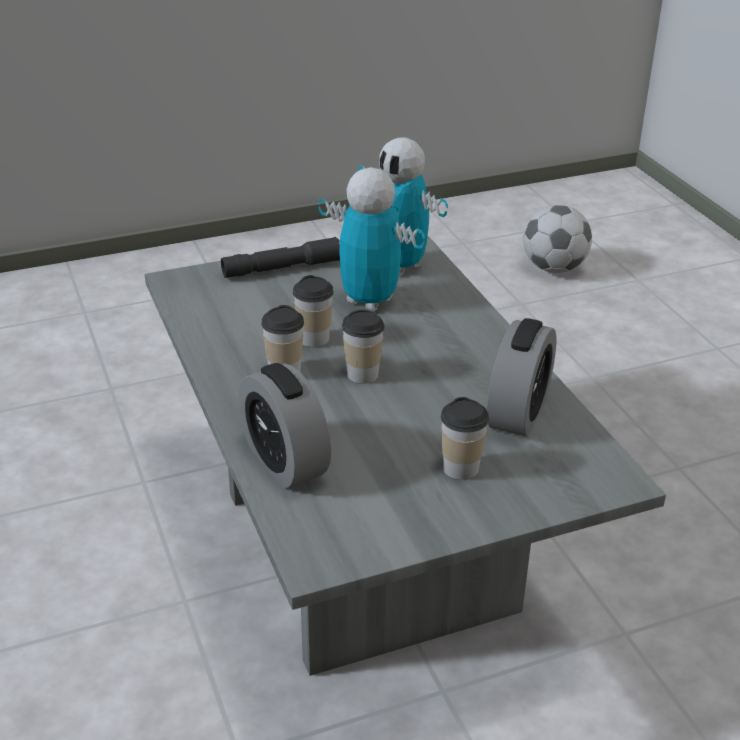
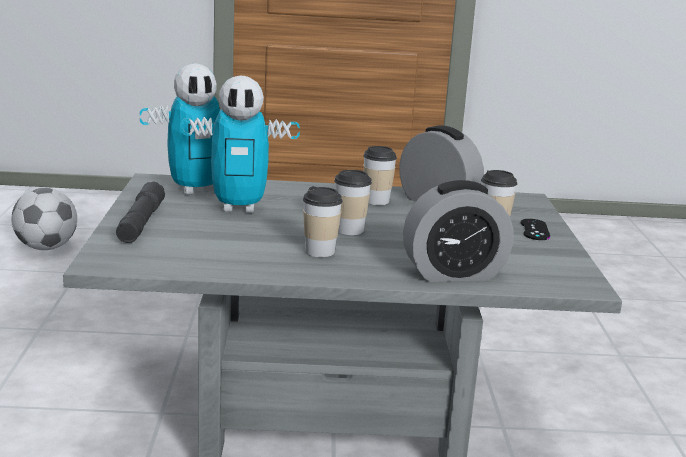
camera: 70 degrees left, 15 degrees down
cup [293,275,334,347] -> cup moved to [363,146,397,205]
toy robot [318,167,425,311] -> toy robot turned 150 degrees counterclockwise [181,76,300,213]
none -> black game controller [521,219,550,240]

